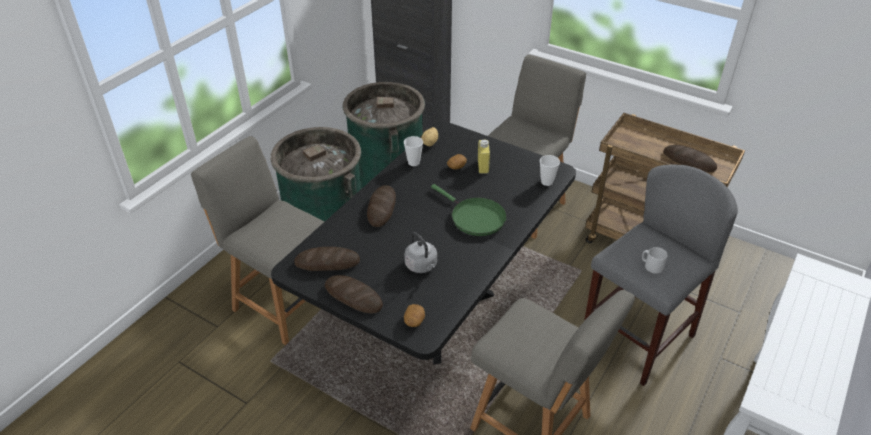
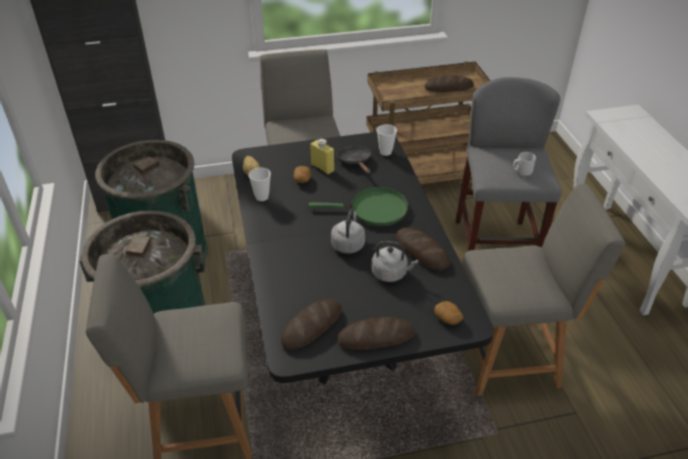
camera: 45 degrees left, 0 degrees up
bread [367,185,396,227] -> bread moved to [396,227,450,271]
none -> grey kettle [331,209,365,254]
none -> black frying pan [337,146,371,174]

